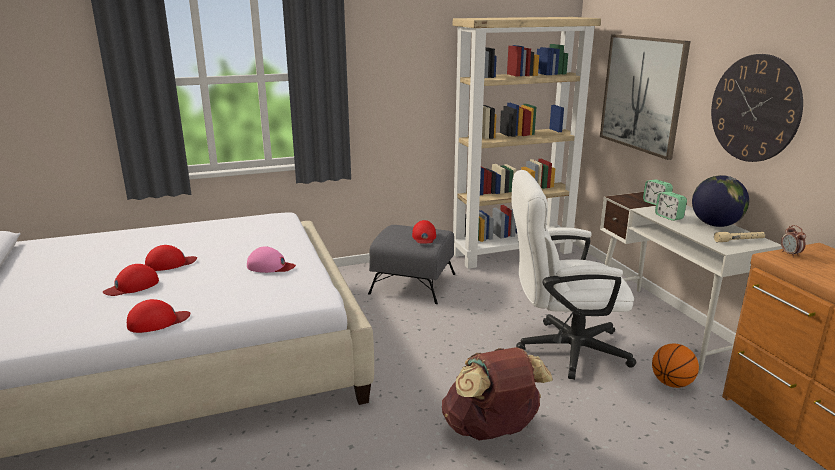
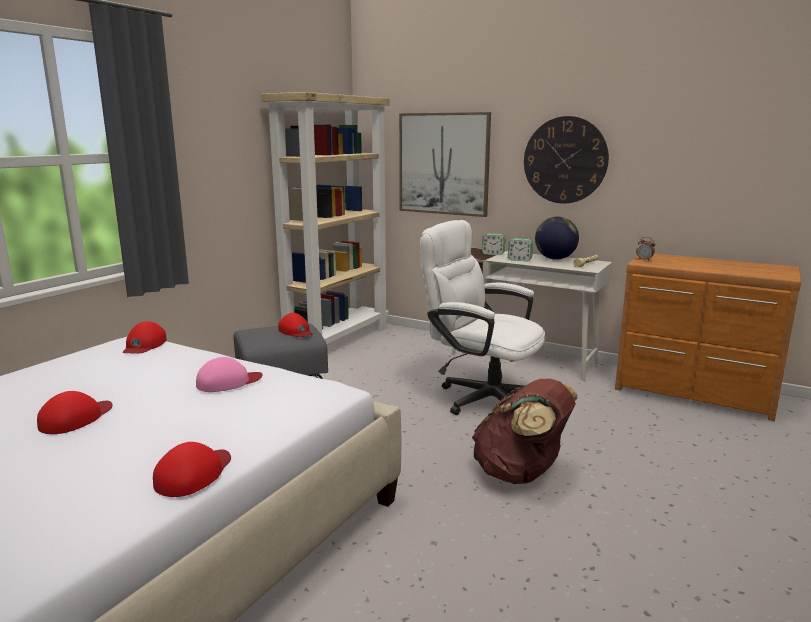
camera: 40 degrees left, 5 degrees down
red cap [103,264,159,296] -> red cap moved to [123,321,167,354]
white office chair [512,170,636,380] -> white office chair turned 75 degrees clockwise [420,220,545,415]
basketball [652,344,699,388] -> none

